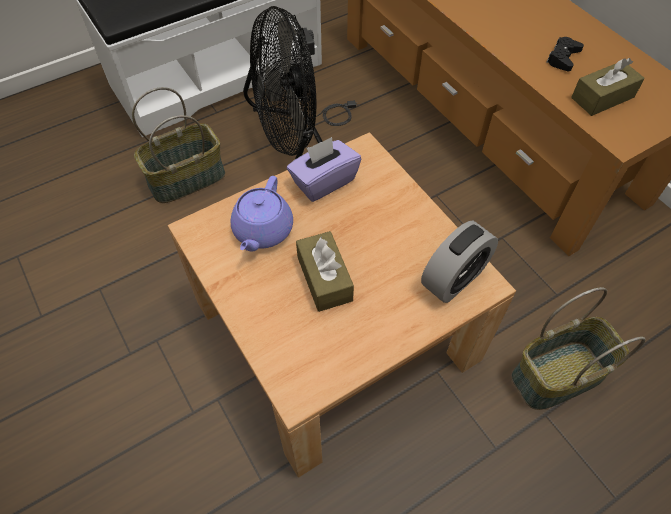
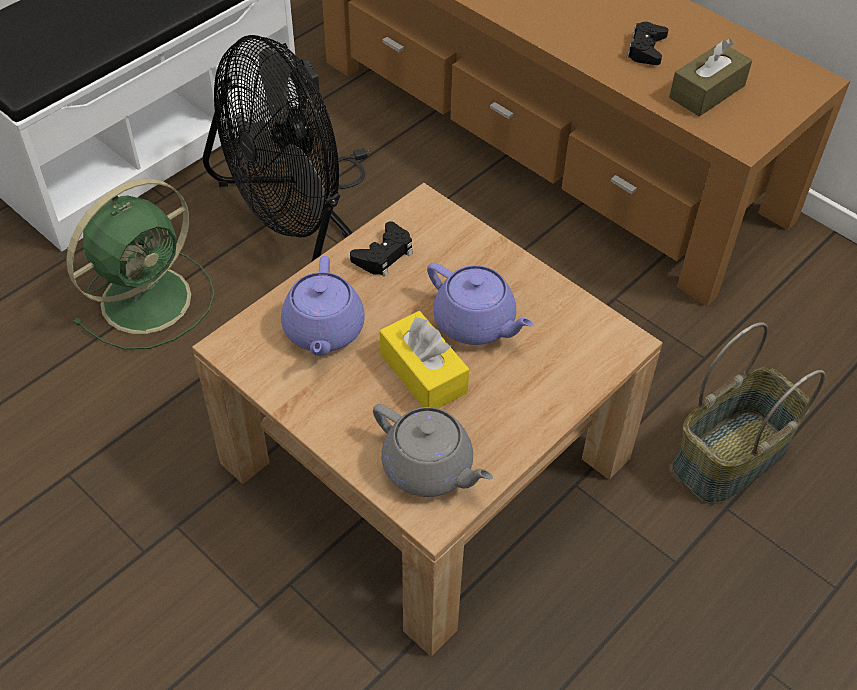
camera: 15 degrees left, 5 degrees down
basket [132,87,225,203] -> green fan [66,179,215,350]
purple tissue box [287,137,361,202] -> black game controller [350,221,413,276]
brown tissue box [296,231,354,312] -> yellow tissue box [380,311,469,409]
alarm clock [421,220,498,303] -> none
none -> grey teapot [373,404,493,497]
none -> purple teapot [427,262,534,345]

